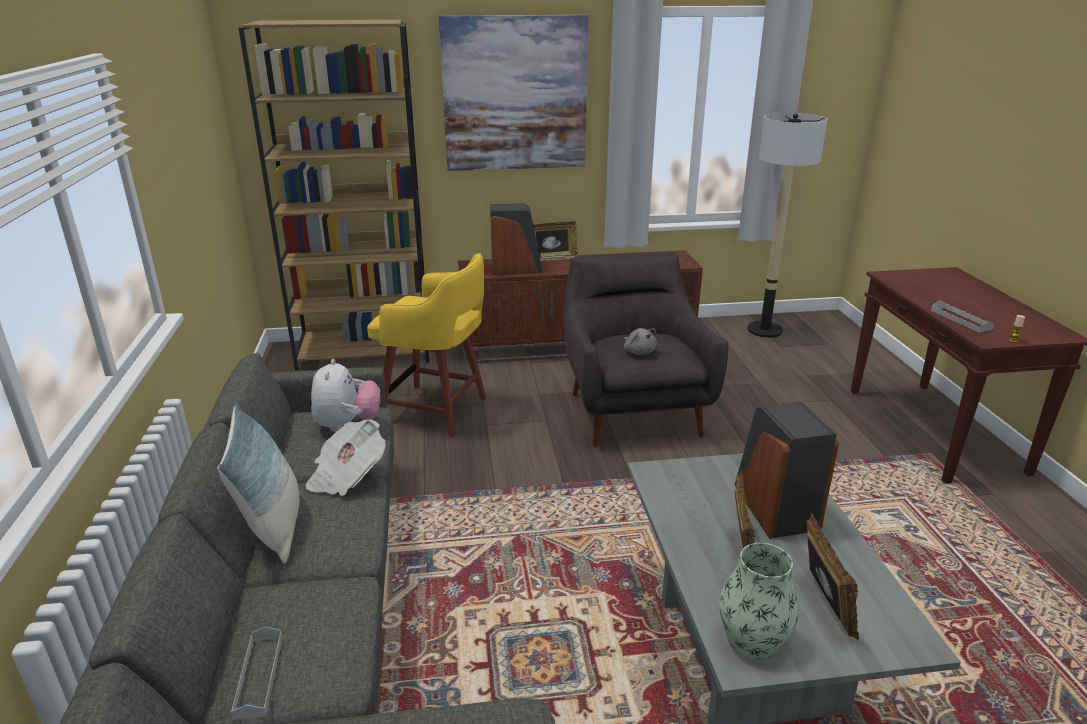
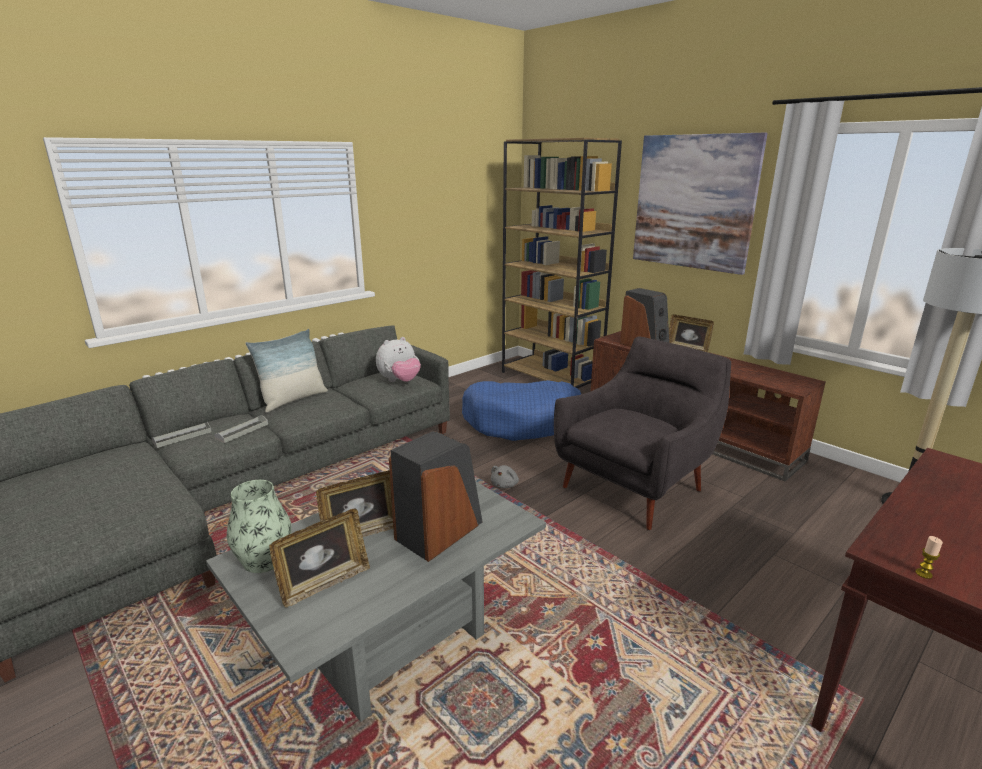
camera: 55 degrees right, 5 degrees down
newspaper [305,419,386,496] -> none
yellow stool [367,253,487,438] -> blue dog bed [462,380,581,441]
grey plush toy [623,328,657,355] -> grey plush toy moved to [491,465,519,488]
grey tray [931,300,994,333] -> grey tray moved to [214,415,268,443]

